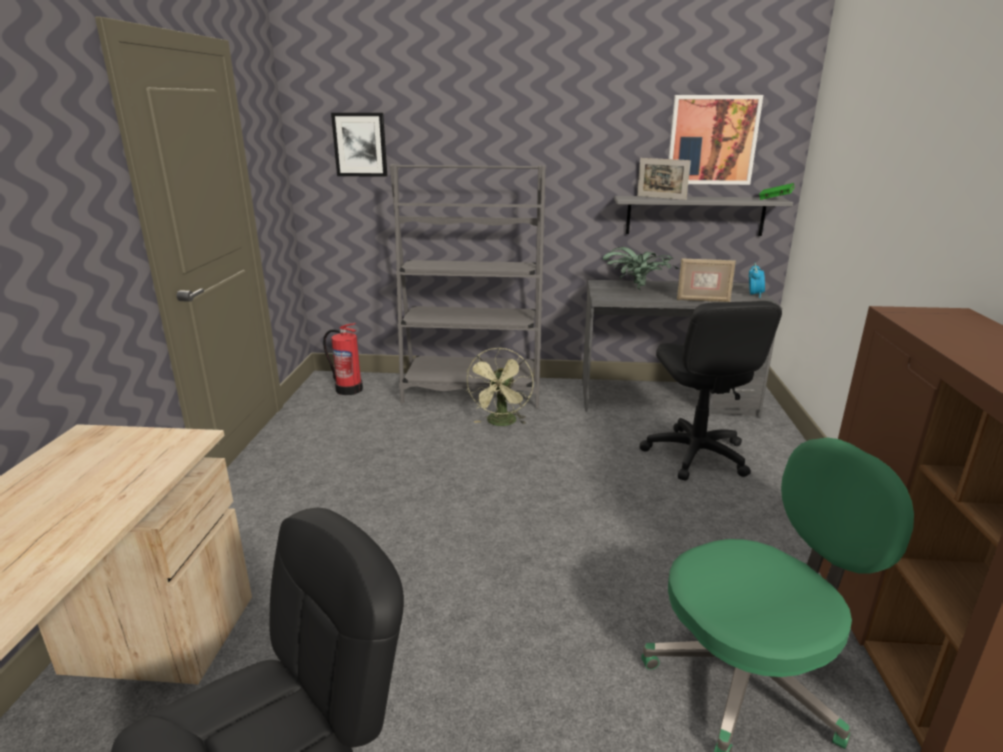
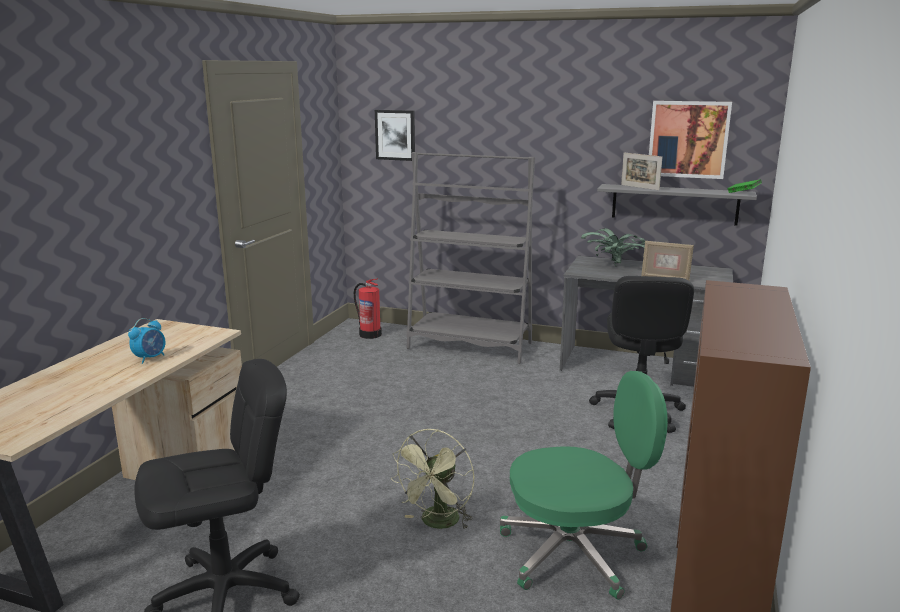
camera: 15 degrees right, 5 degrees down
green fan [466,347,533,426] -> green fan moved to [391,429,474,530]
alarm clock [749,263,765,298] -> alarm clock moved to [128,318,165,364]

